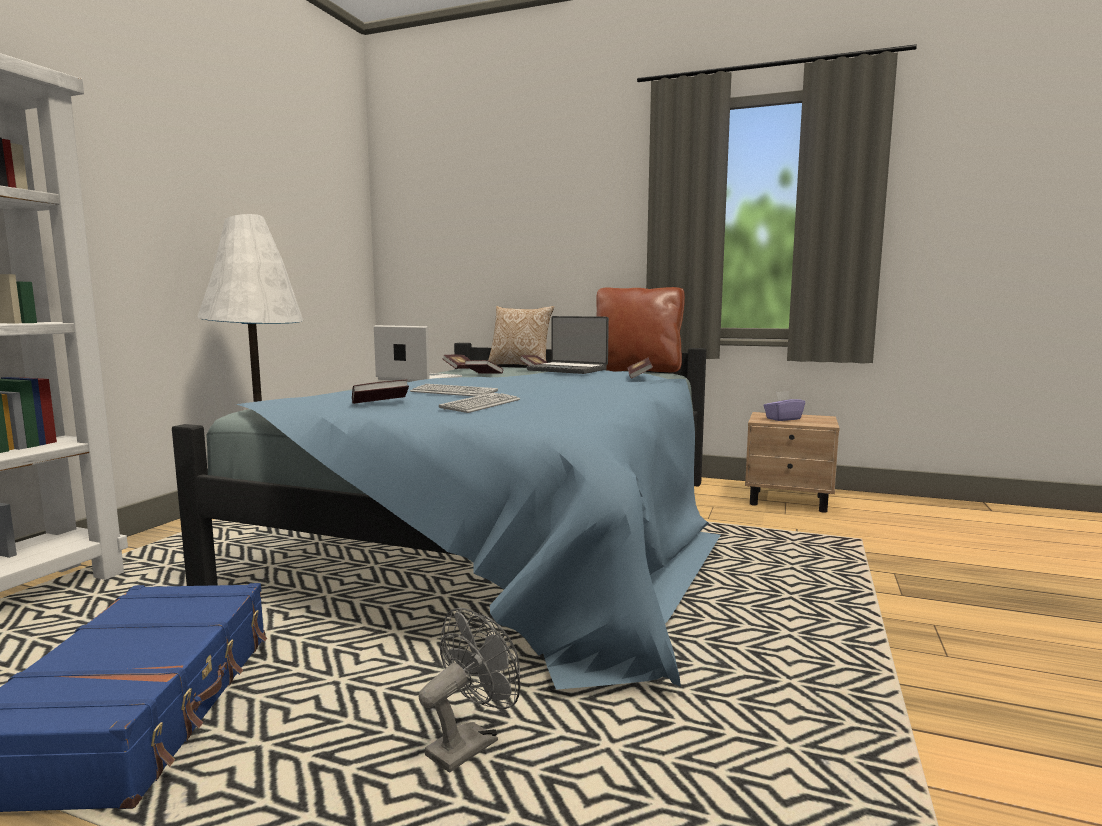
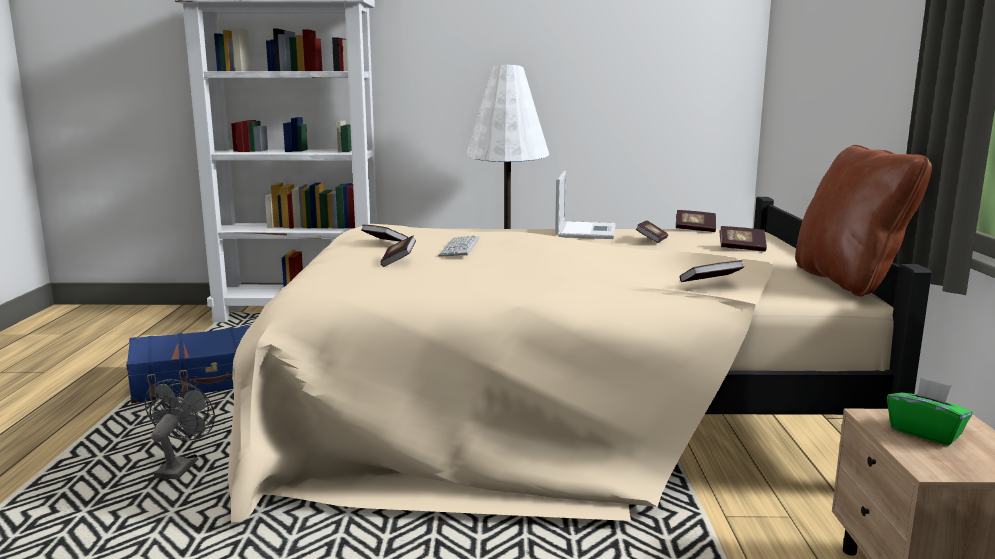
camera: 70 degrees right, 5 degrees up
blue bed [172,343,720,690] -> beige bed [228,197,932,523]
grey fan [419,608,520,772] -> grey fan turned 105 degrees counterclockwise [145,379,215,479]
keyboard [439,393,520,413] -> book [380,235,416,267]
pillow [488,306,554,365] -> none
laptop [527,316,609,374] -> none
purple tissue box [763,391,805,421] -> green tissue box [887,377,973,446]

